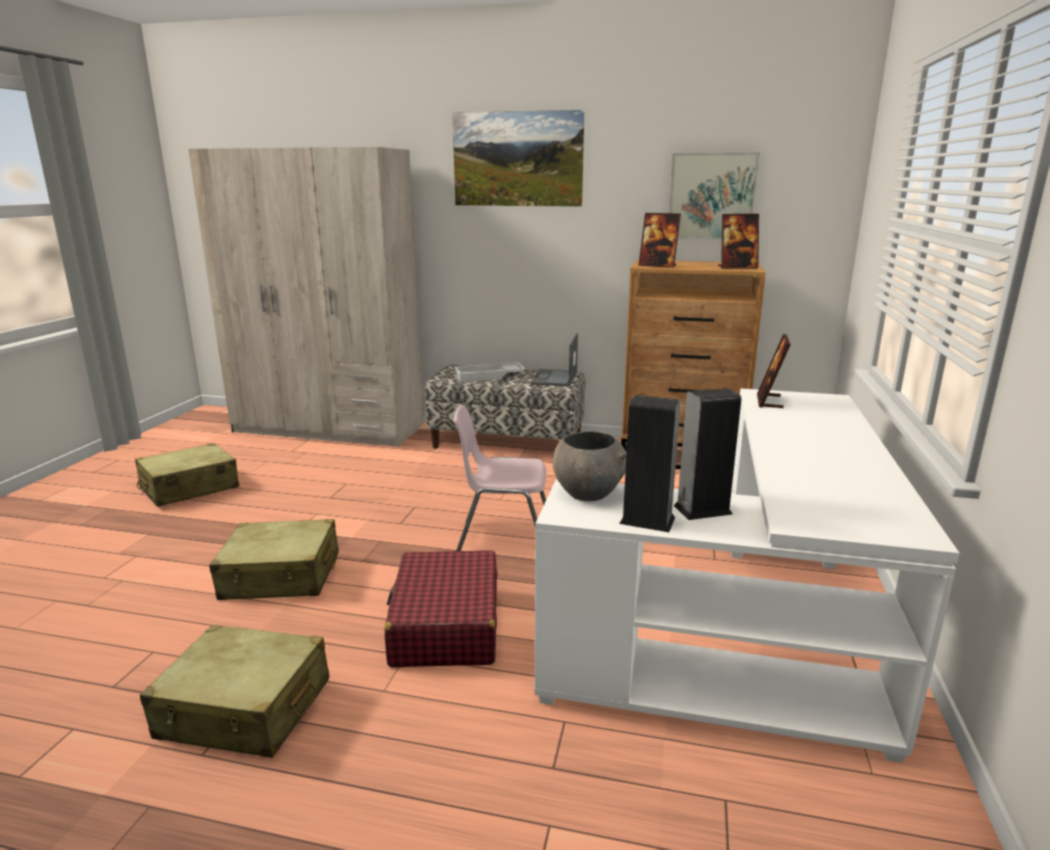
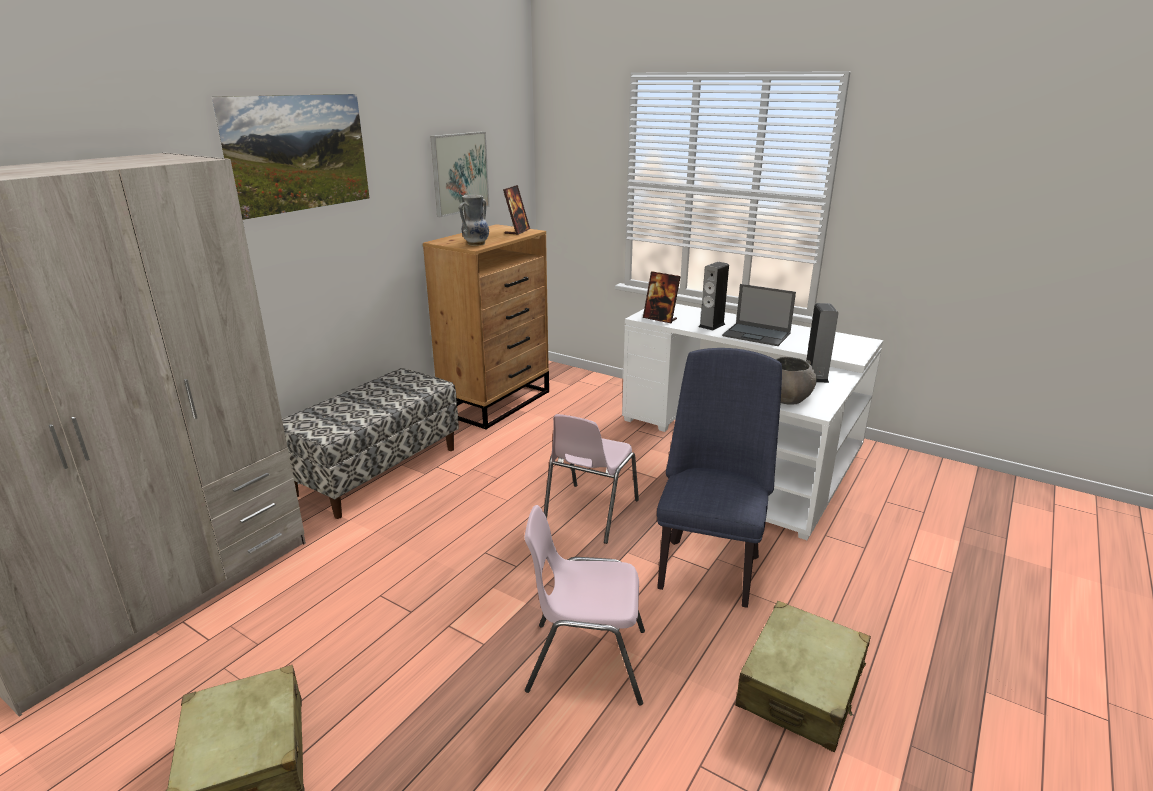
camera: 70 degrees left, 5 degrees up
beige suitcase [209,519,339,600] -> pink chair [524,505,645,706]
red suitcase [384,550,498,667] -> blue chair [657,348,782,608]
white tray [454,362,526,382] -> none
laptop [530,333,578,387] -> laptop moved to [722,284,796,346]
speaker [619,395,681,532] -> speaker moved to [699,262,729,331]
picture frame [639,213,681,268] -> vase [459,195,489,246]

